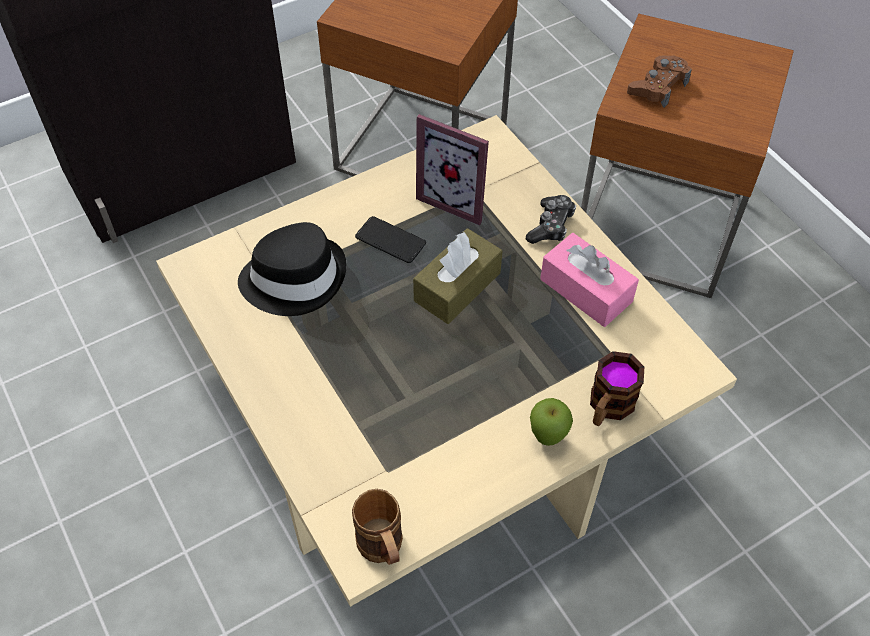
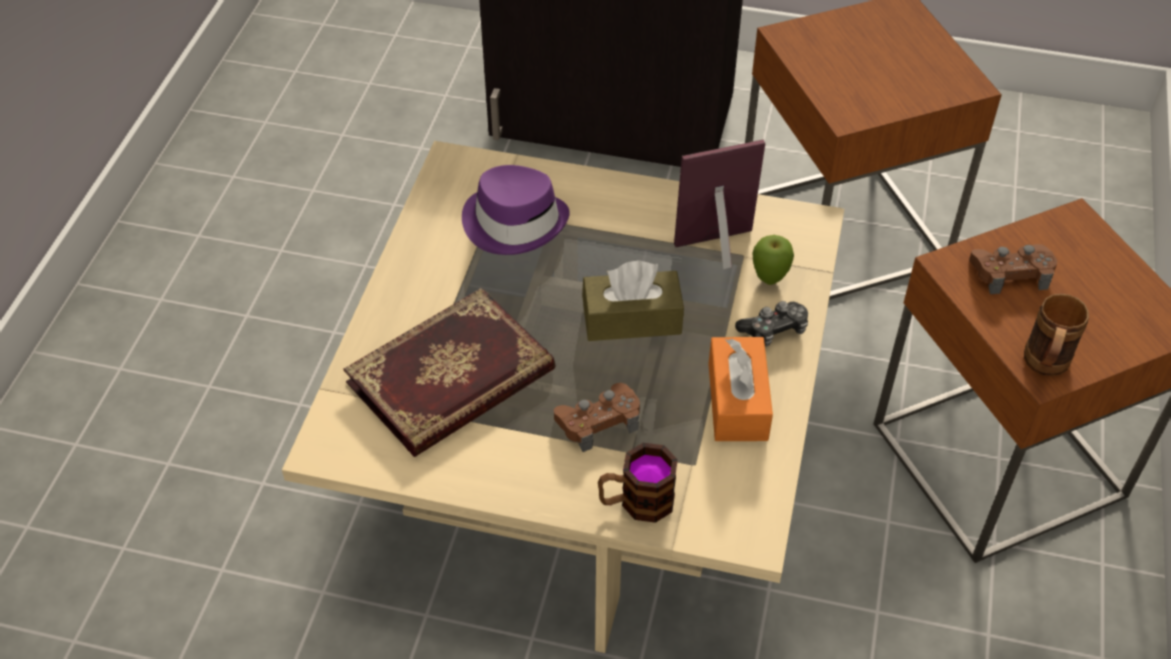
camera: 45 degrees right, 5 degrees down
black hat [238,222,347,316] -> purple hat [462,165,570,255]
brown mug [352,489,403,565] -> brown mug moved to [1024,294,1089,376]
phone [355,216,426,263] -> none
picture frame [416,114,489,226] -> picture frame turned 90 degrees clockwise [674,140,765,269]
apple [530,398,573,446] -> apple moved to [753,235,794,285]
pink tissue box [540,233,639,327] -> orange tissue box [709,337,773,441]
none -> book [344,288,556,457]
none -> brown game controller [554,383,640,452]

